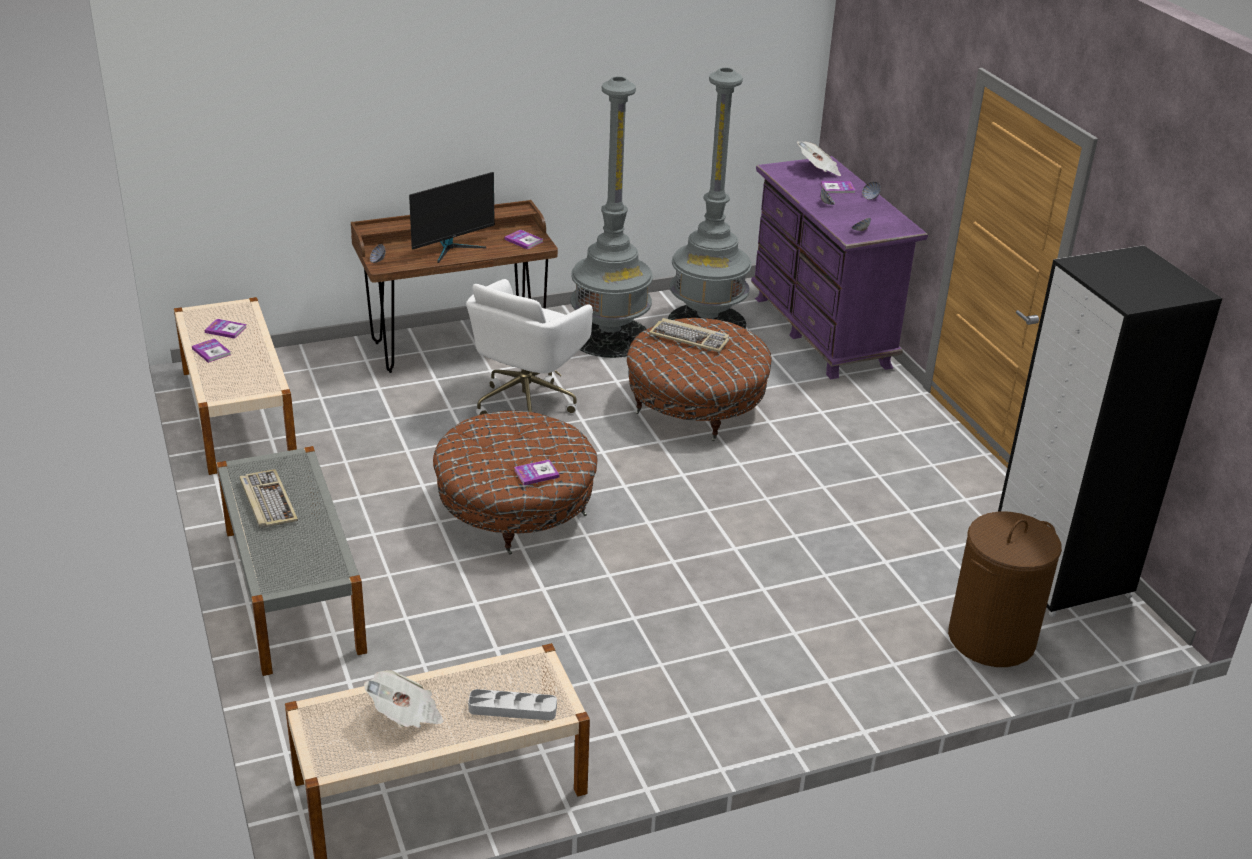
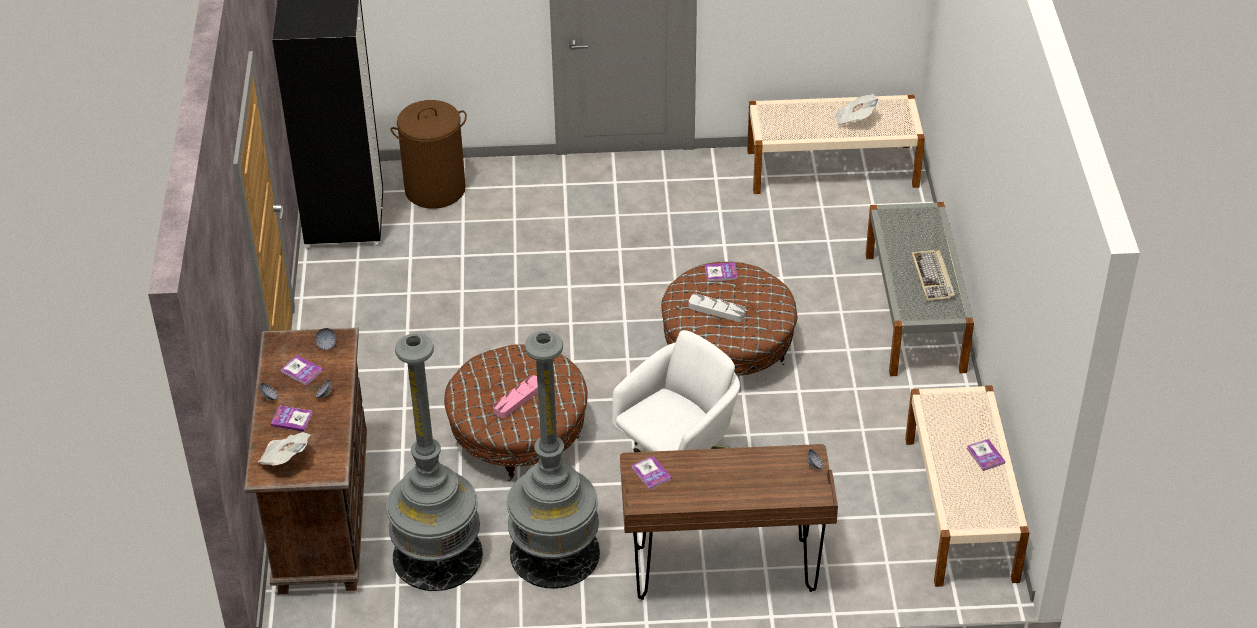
camera: 160 degrees left, 10 degrees up
book [205,319,247,339] -> book moved to [280,355,323,386]
monitor [409,172,495,263] -> none
grey tray [468,689,557,720] -> grey tray moved to [689,294,746,322]
keyboard [649,318,729,352] -> pink tray [493,375,538,418]
purple dresser [751,156,928,379] -> brown dresser [244,327,367,594]

